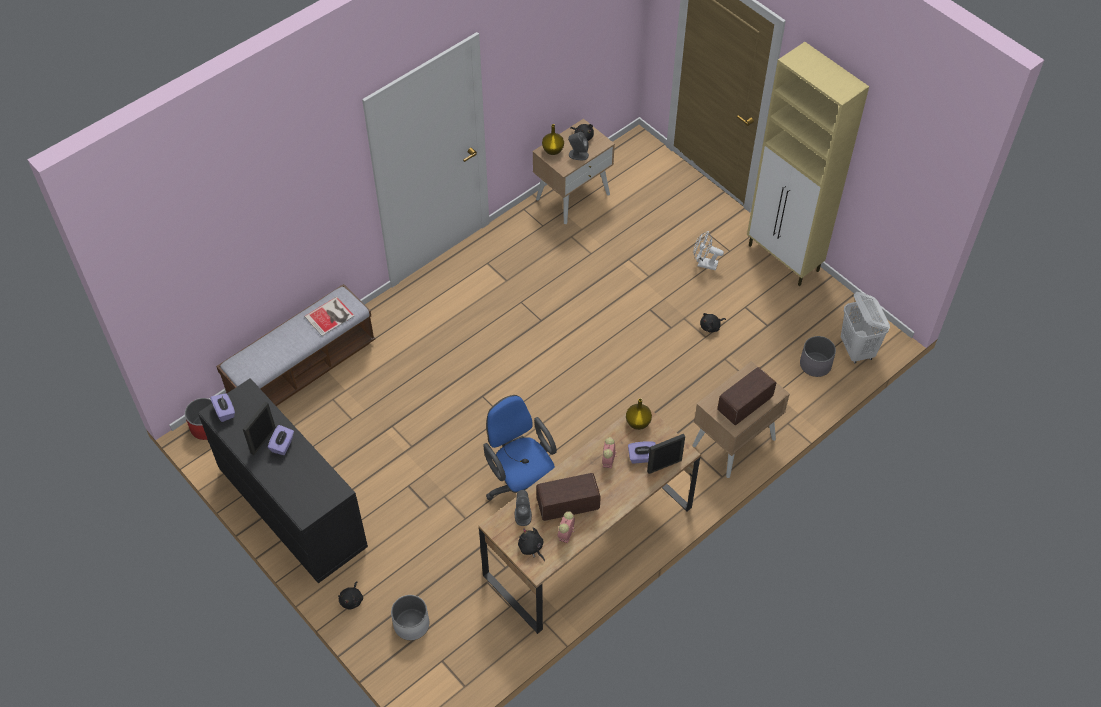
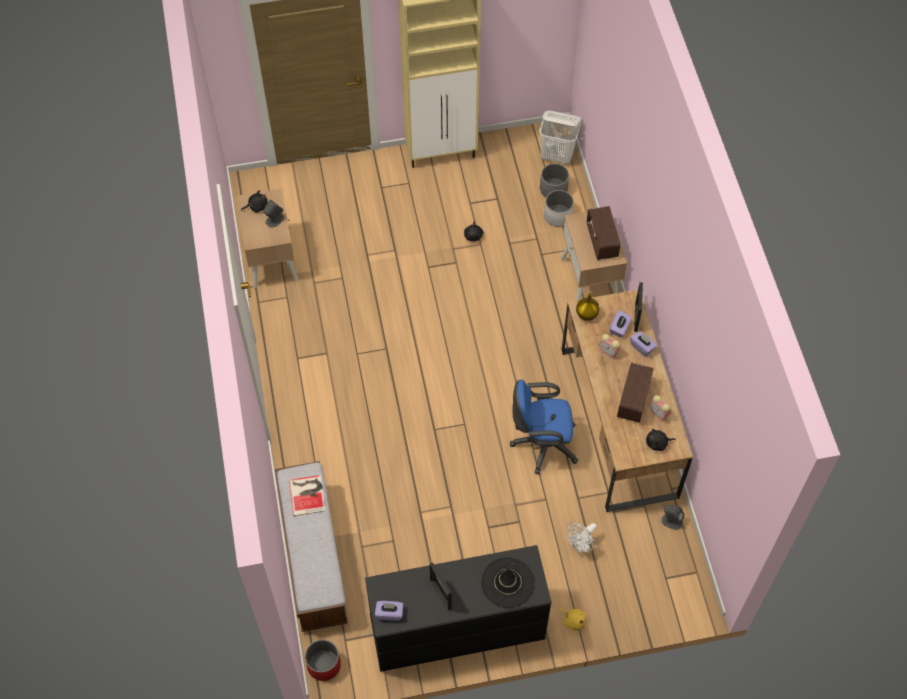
camera: 60 degrees left, 5 degrees up
purple tissue box [268,425,294,455] -> purple tissue box moved to [630,331,657,357]
black plush toy [338,581,363,609] -> yellow plush toy [560,608,586,630]
white planter [391,595,429,640] -> white planter moved to [544,190,574,227]
grey speaker [515,490,532,526] -> grey speaker moved to [661,505,685,530]
yellow vase [542,124,564,155] -> none
white fan [694,231,724,271] -> white fan moved to [566,522,597,553]
none -> black hat [481,557,535,608]

